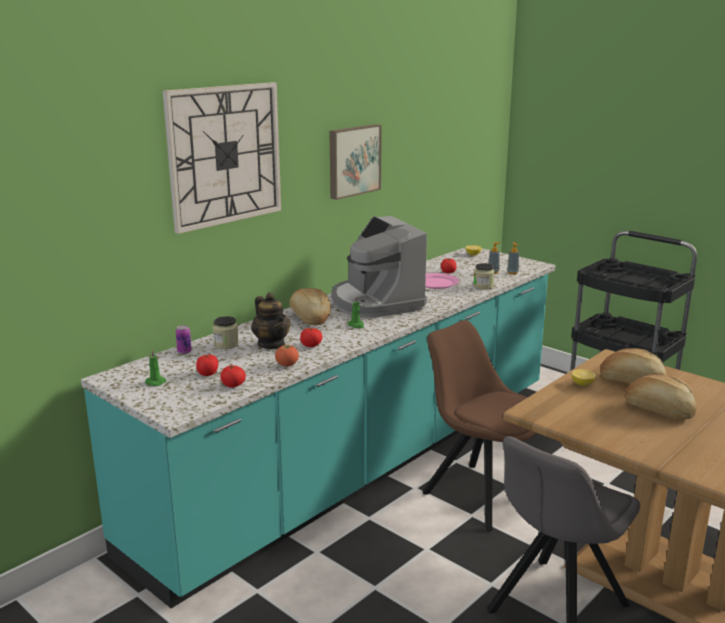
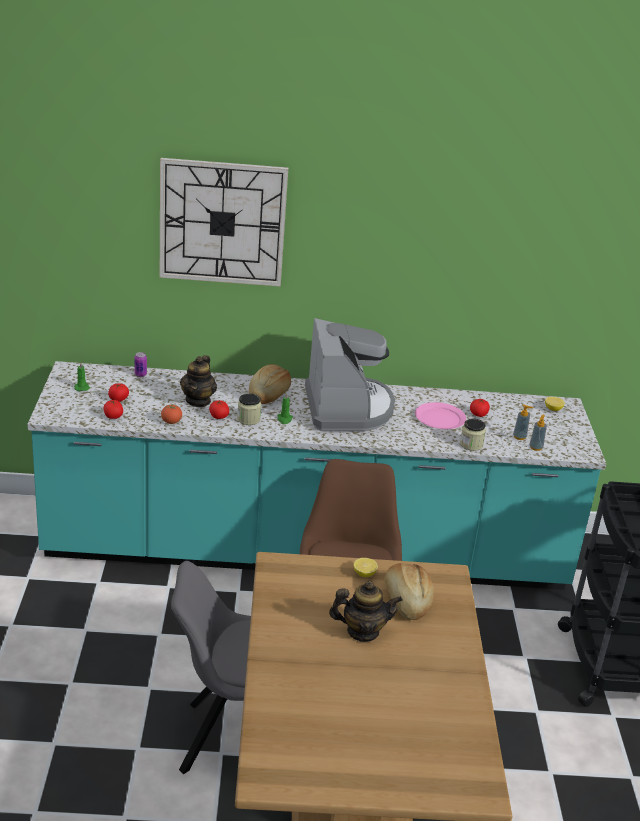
camera: 45 degrees right, 10 degrees up
jar [212,316,239,349] -> jar moved to [237,393,261,425]
picture [329,124,382,200] -> none
coffee machine [332,216,427,317] -> coffee machine turned 150 degrees clockwise [305,318,395,431]
bread [625,373,697,419] -> teapot [329,581,403,642]

